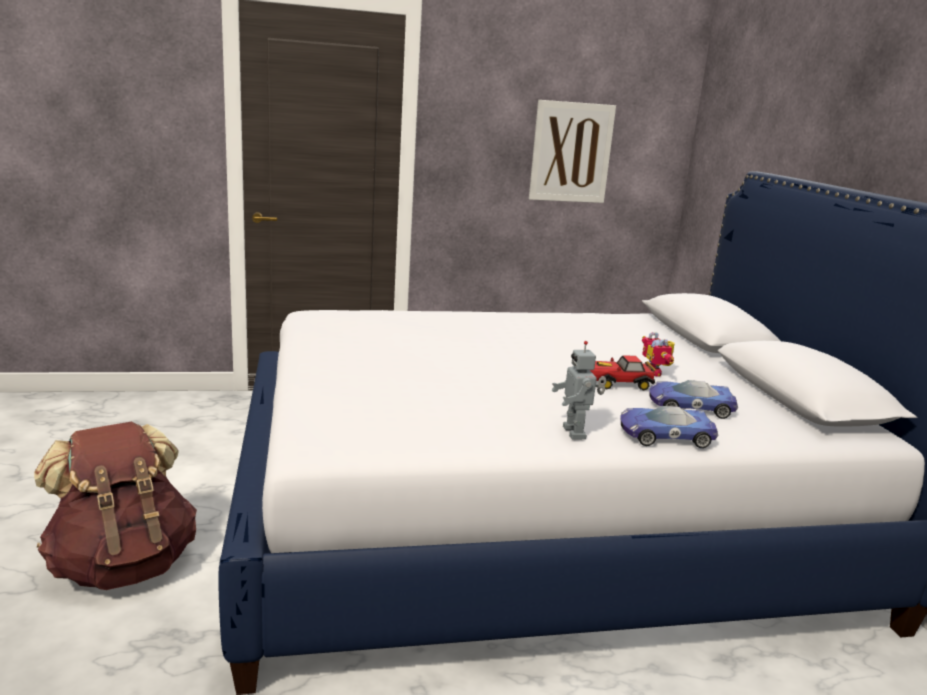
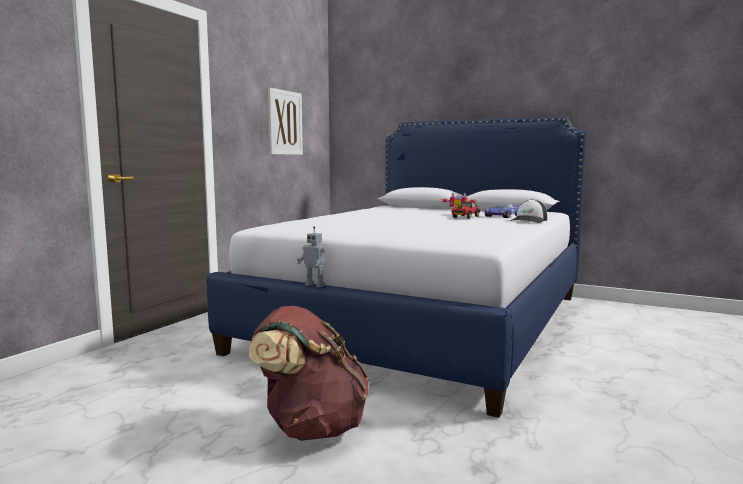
camera: 50 degrees left, 10 degrees down
toy robot [551,341,607,440] -> toy robot moved to [297,226,327,287]
toy car [621,406,718,448] -> cap [510,199,547,223]

